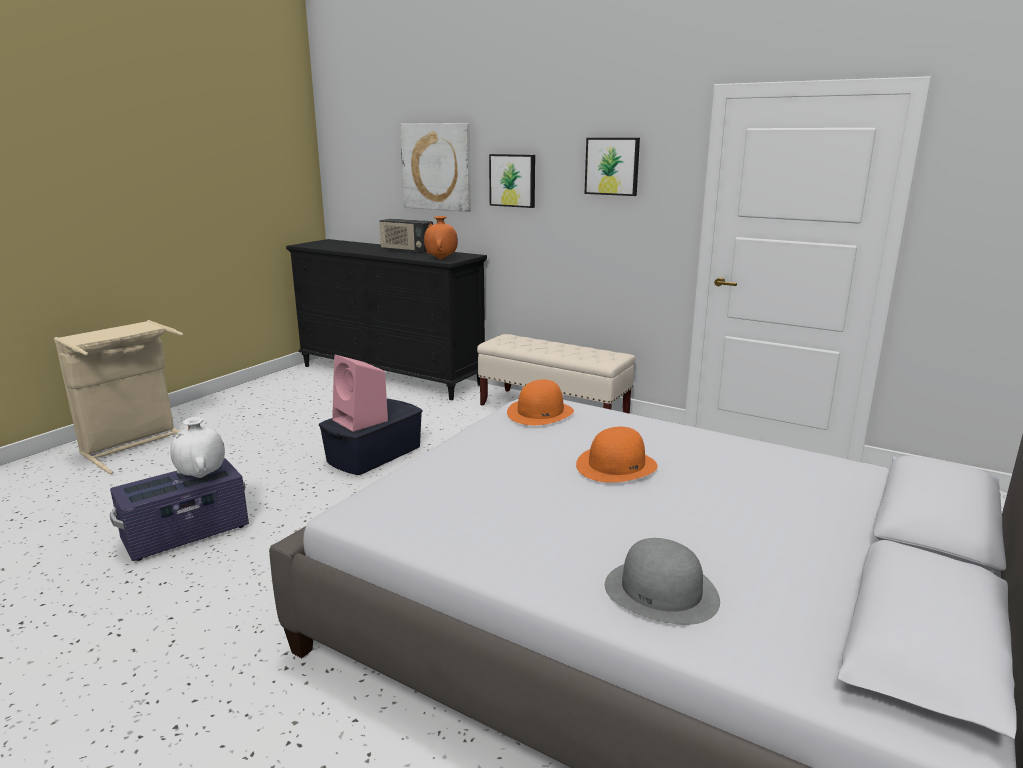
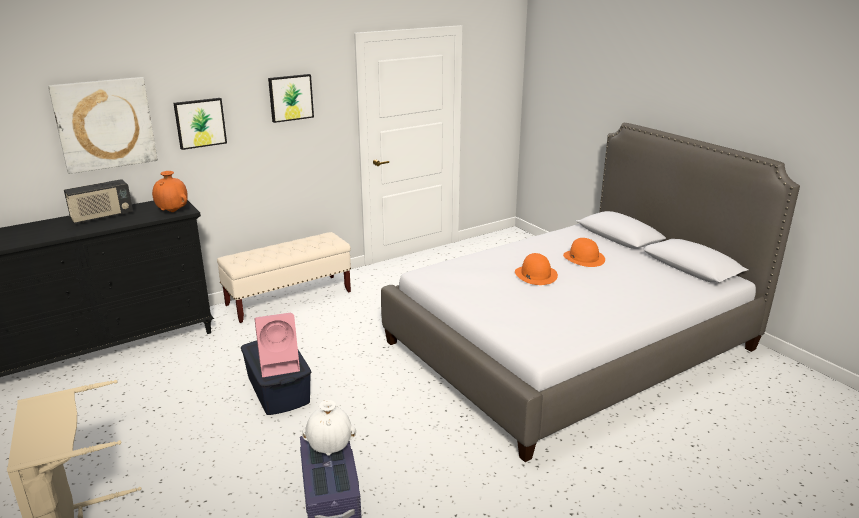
camera: 65 degrees left, 5 degrees up
orange hat [507,380,574,425] -> orange hat moved to [563,238,605,267]
grey hat [605,538,720,625] -> none

